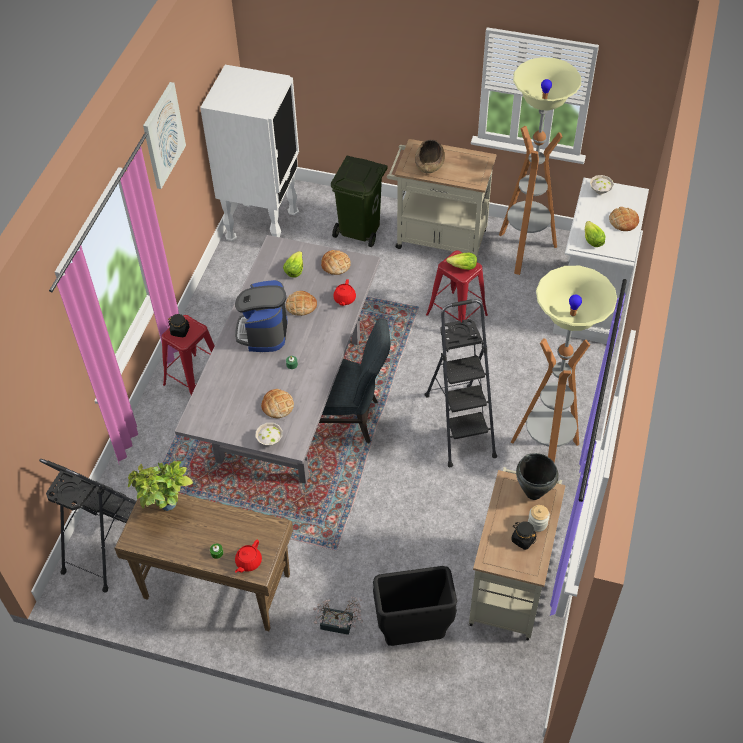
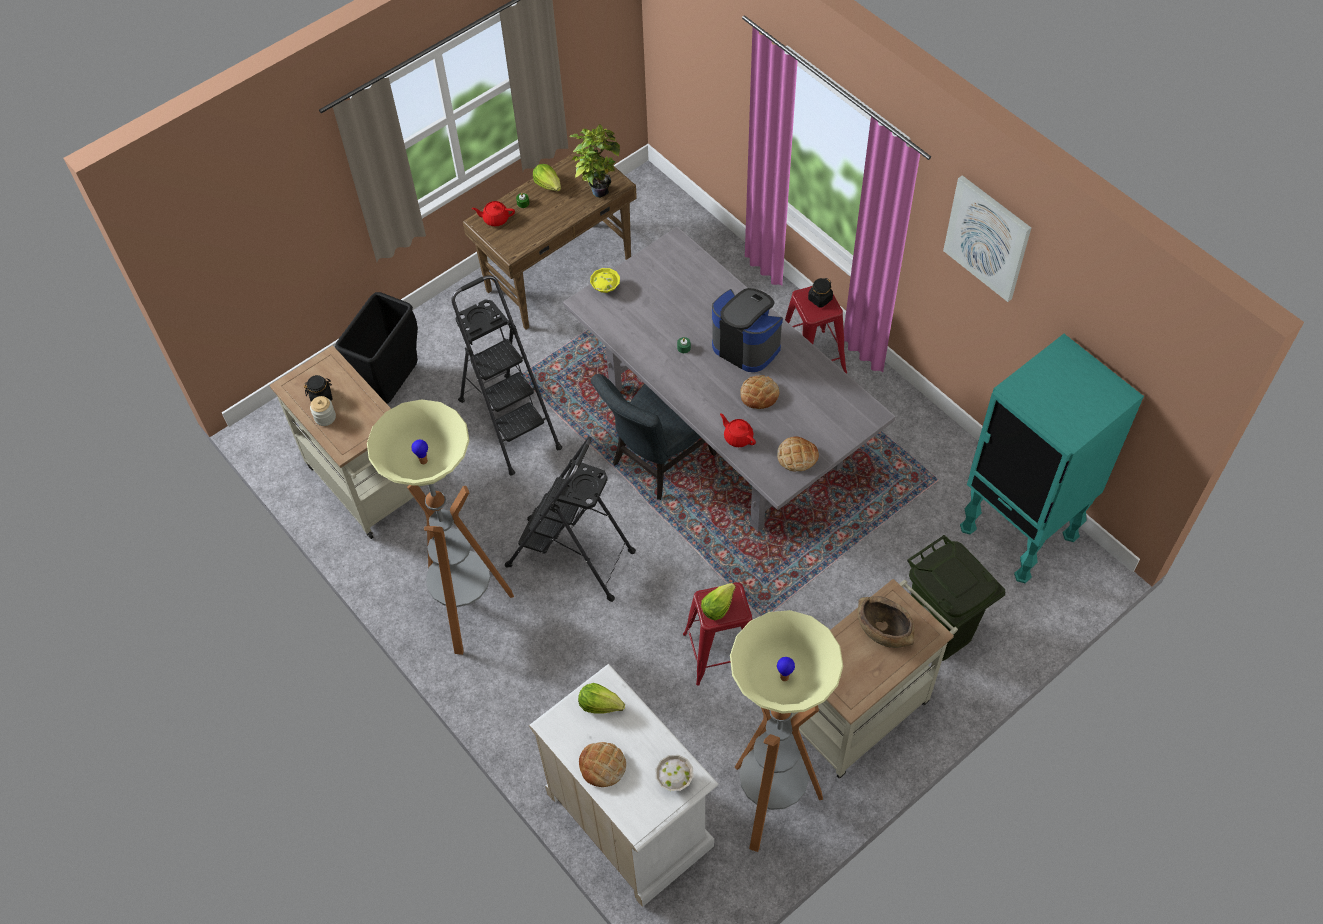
camera: 125 degrees right, 5 degrees up
step ladder [39,459,137,592] -> step ladder moved to [452,275,562,476]
white cabinet [200,65,299,241] -> turquoise cabinet [960,334,1144,583]
red teapot [235,540,262,573] -> red teapot turned 60 degrees counterclockwise [472,201,515,226]
white bowl [256,423,283,446] -> yellow bowl [590,268,620,293]
bread [261,389,294,418] -> none
lettuce [283,251,303,278] -> lettuce moved to [533,164,561,191]
potted plant [313,597,363,635] -> none
black cooking pot [516,453,559,500] -> none

